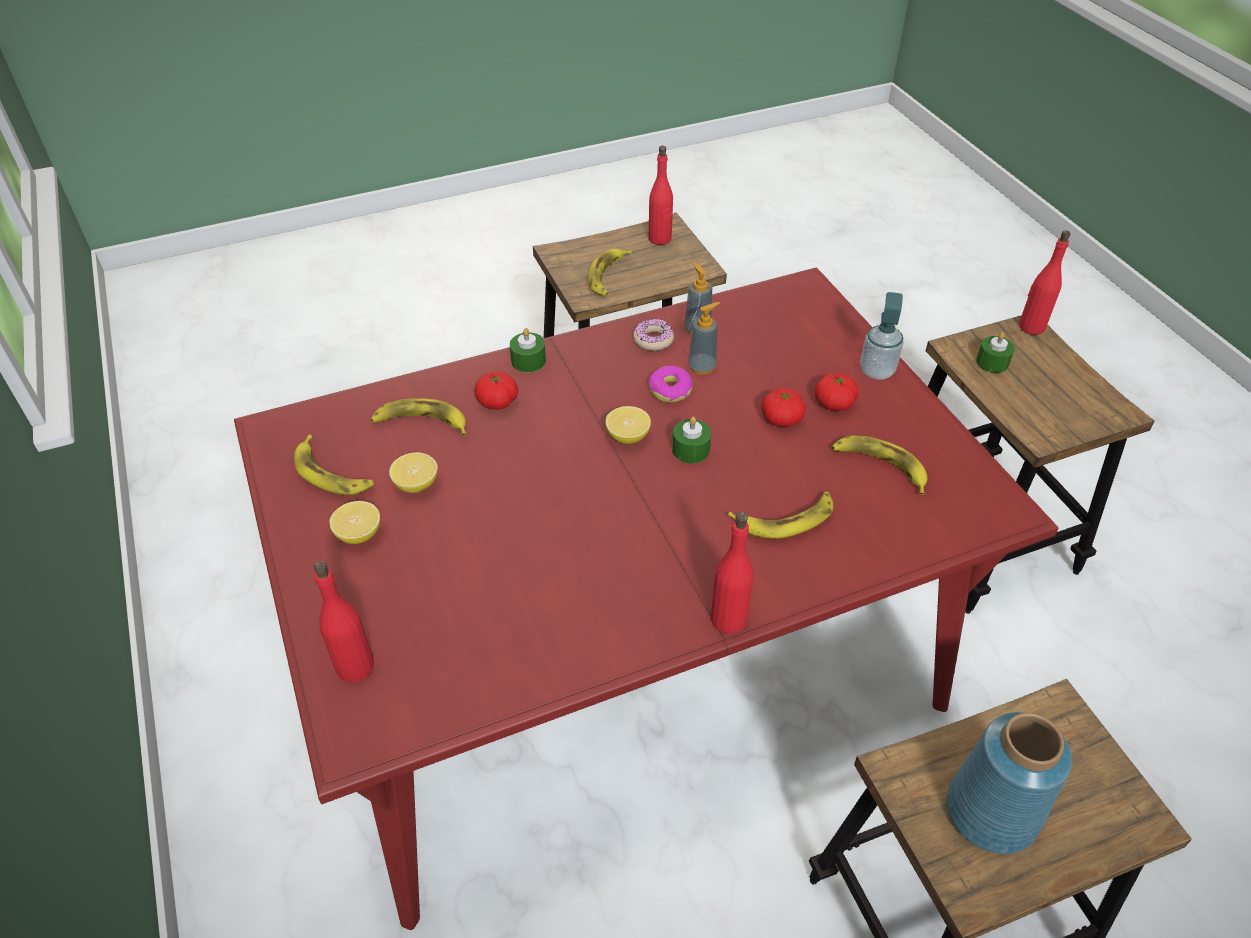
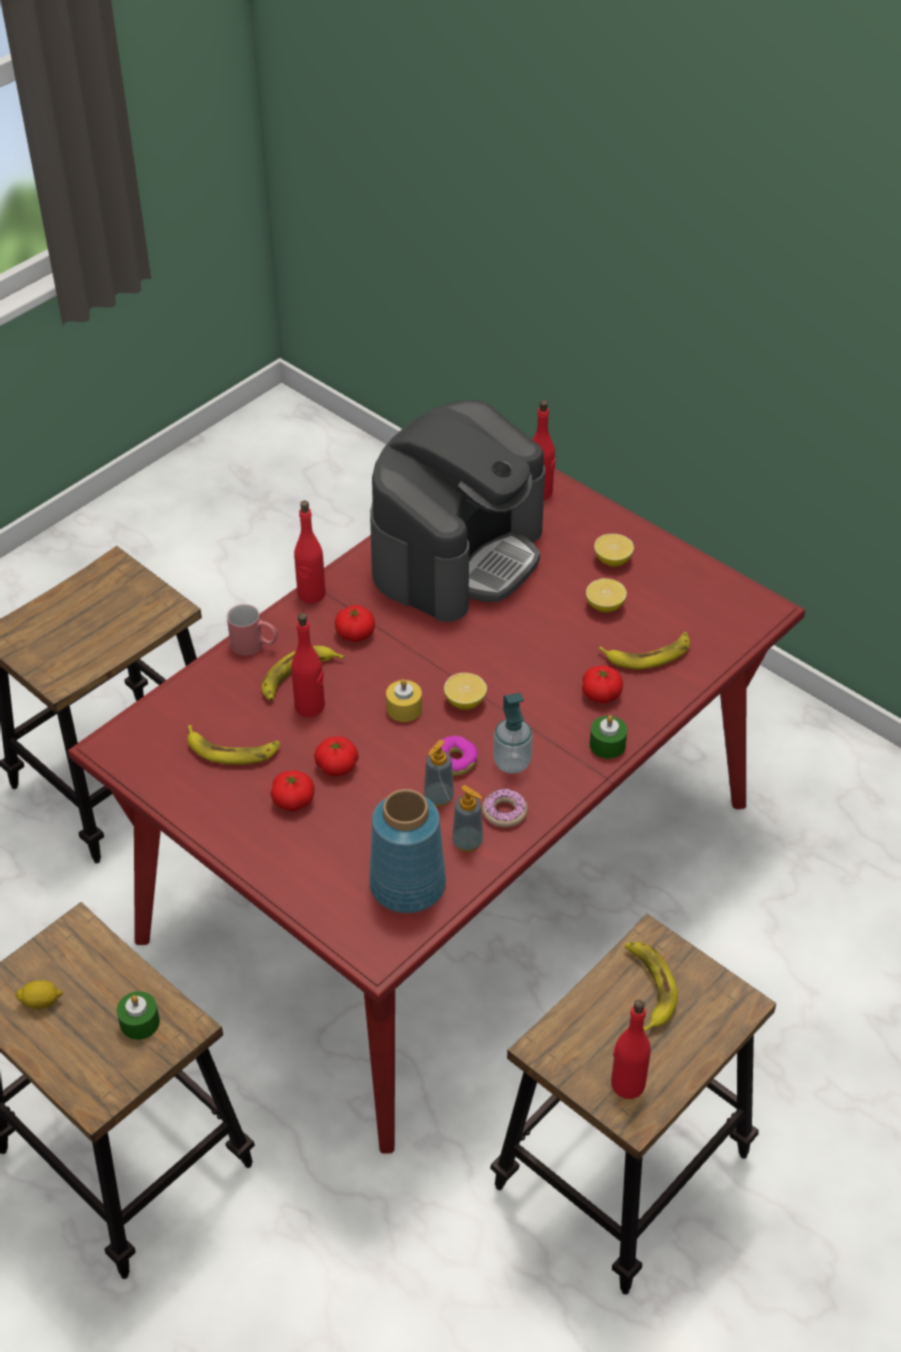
camera: 155 degrees right, 0 degrees up
banana [294,435,374,495] -> none
green candle [672,416,711,463] -> yellow candle [386,679,422,722]
soap dispenser [860,292,904,380] -> soap dispenser moved to [493,693,533,774]
blue vase [947,712,1072,854] -> blue vase moved to [369,789,446,913]
red bottle [1019,230,1070,335] -> red bottle moved to [291,613,325,717]
none -> lemon [15,980,63,1009]
none -> red mug [227,604,278,656]
none -> tomato [335,605,375,642]
none -> coffee machine [370,400,545,622]

